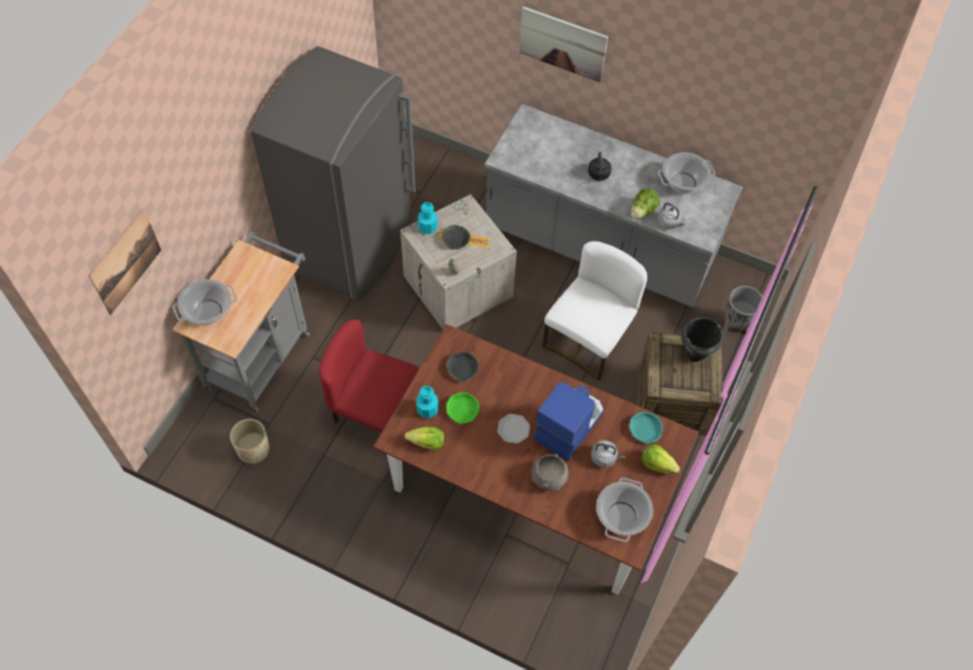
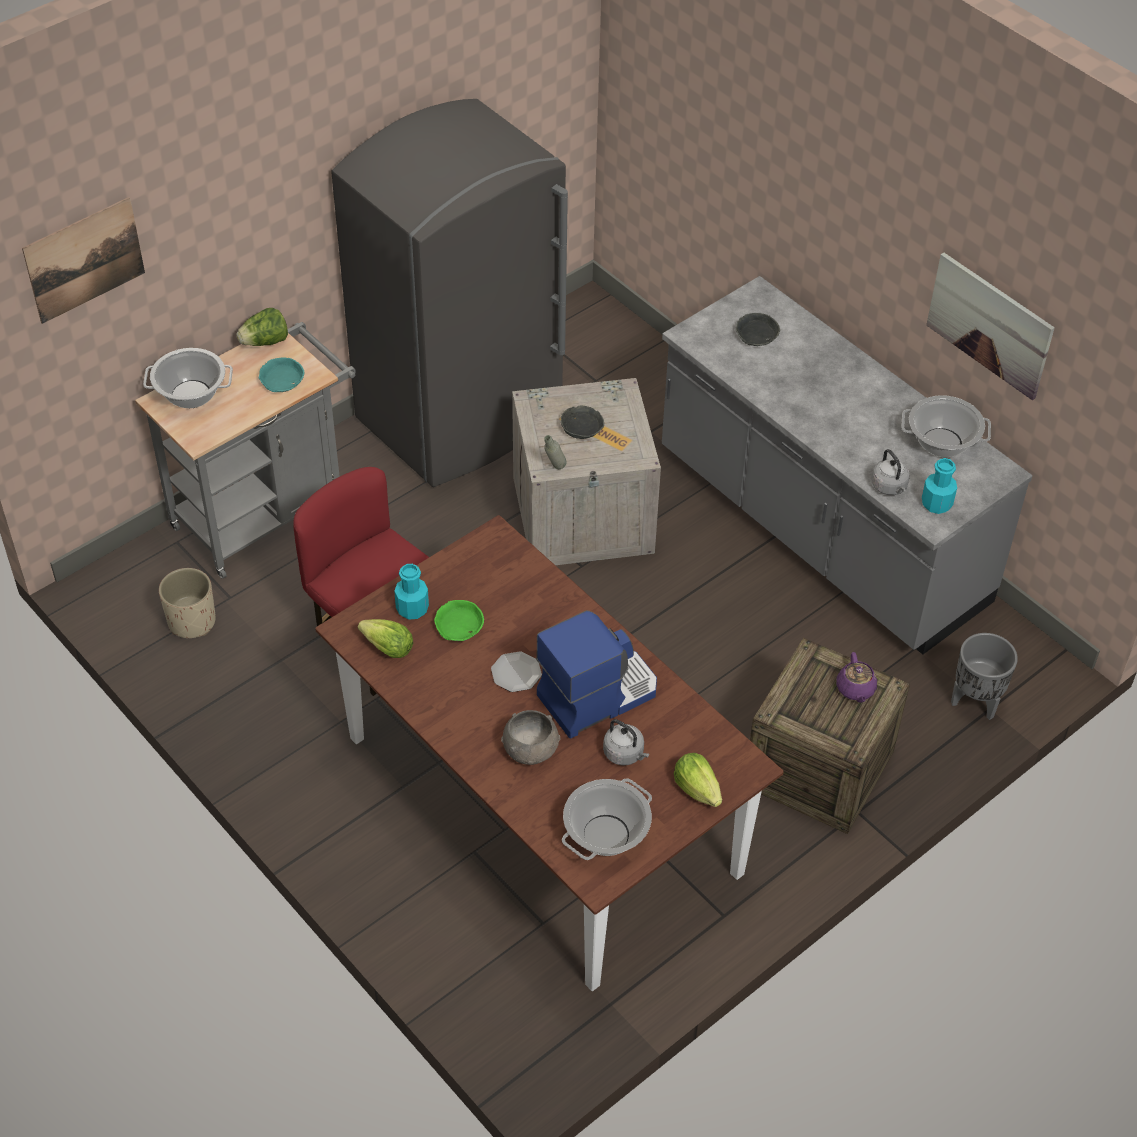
camera: 25 degrees right, 10 degrees down
turquoise bottle [418,202,438,234] -> turquoise bottle moved to [922,458,957,514]
grey bowl [447,351,479,382] -> grey bowl moved to [735,313,780,346]
picture [519,6,608,82] -> picture moved to [926,253,1055,400]
white chair [543,241,648,381] -> none
black kettle [588,152,611,181] -> none
turquoise bowl [629,412,663,444] -> turquoise bowl moved to [259,357,304,392]
lettuce [631,188,660,219] -> lettuce moved to [236,308,288,346]
black cooking pot [681,318,723,362] -> purple teapot [836,652,877,703]

